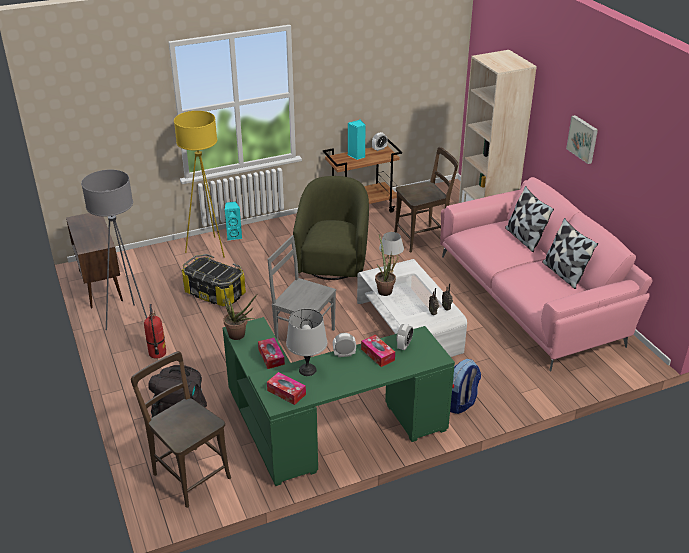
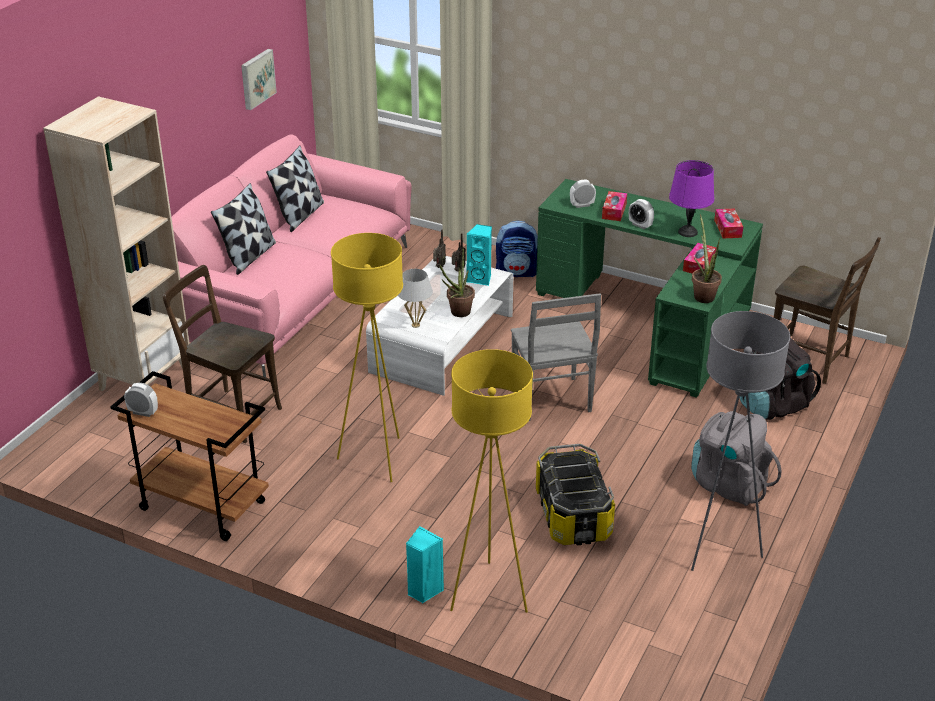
camera: 130 degrees left, 0 degrees up
brown cabinet [66,213,123,309] -> none
brown chair [131,351,231,508] -> brown chair turned 60 degrees counterclockwise [774,237,881,384]
fire extinguisher [144,304,166,359] -> grey backpack [691,411,782,506]
grey table lamp [286,309,327,376] -> purple table lamp [669,160,714,237]
green armchair [293,176,369,280] -> yellow floor lamp [331,233,403,482]
turquoise speaker [348,120,366,160] -> turquoise speaker moved to [466,224,492,286]
picture [566,115,598,164] -> picture moved to [241,49,277,110]

